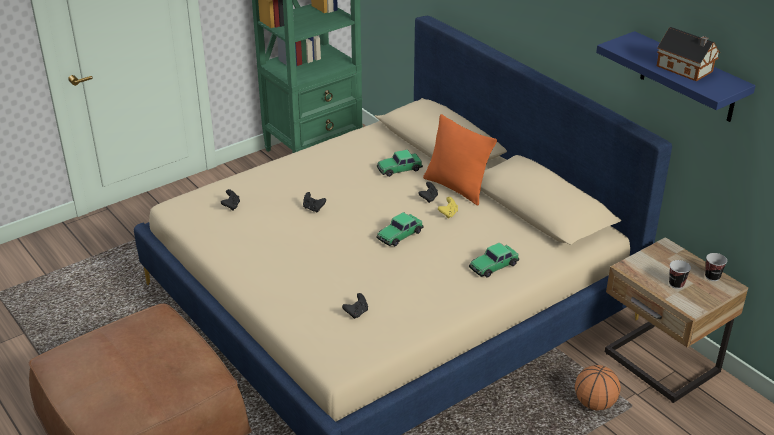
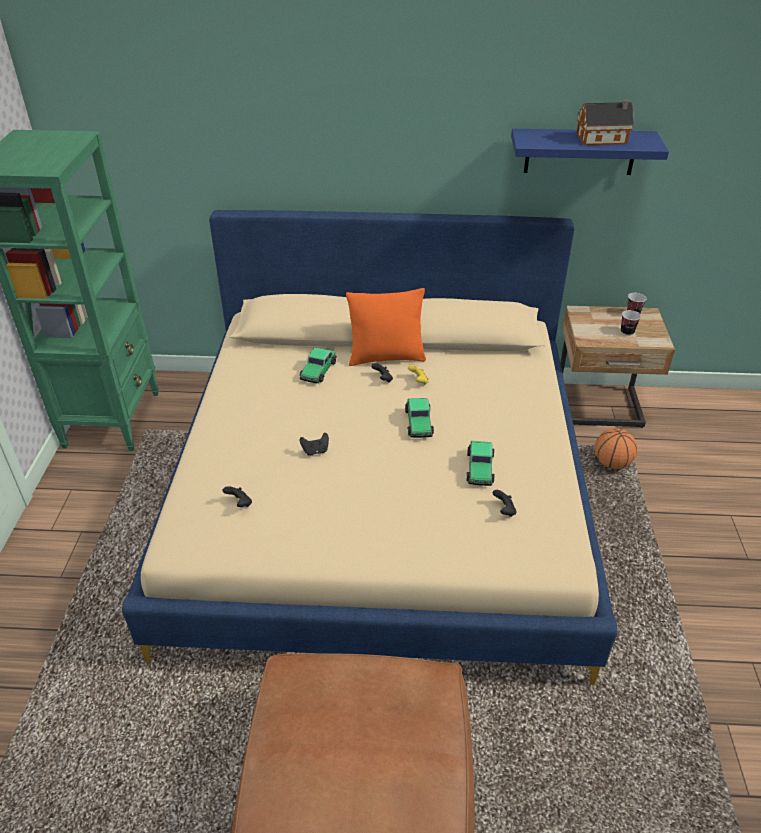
camera: 50 degrees left, 5 degrees up
toy car [469,243,519,278] -> toy car moved to [467,441,494,486]

